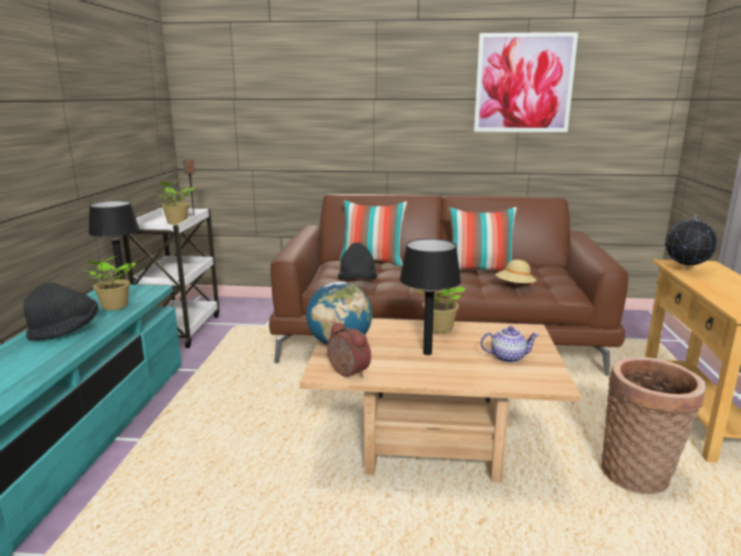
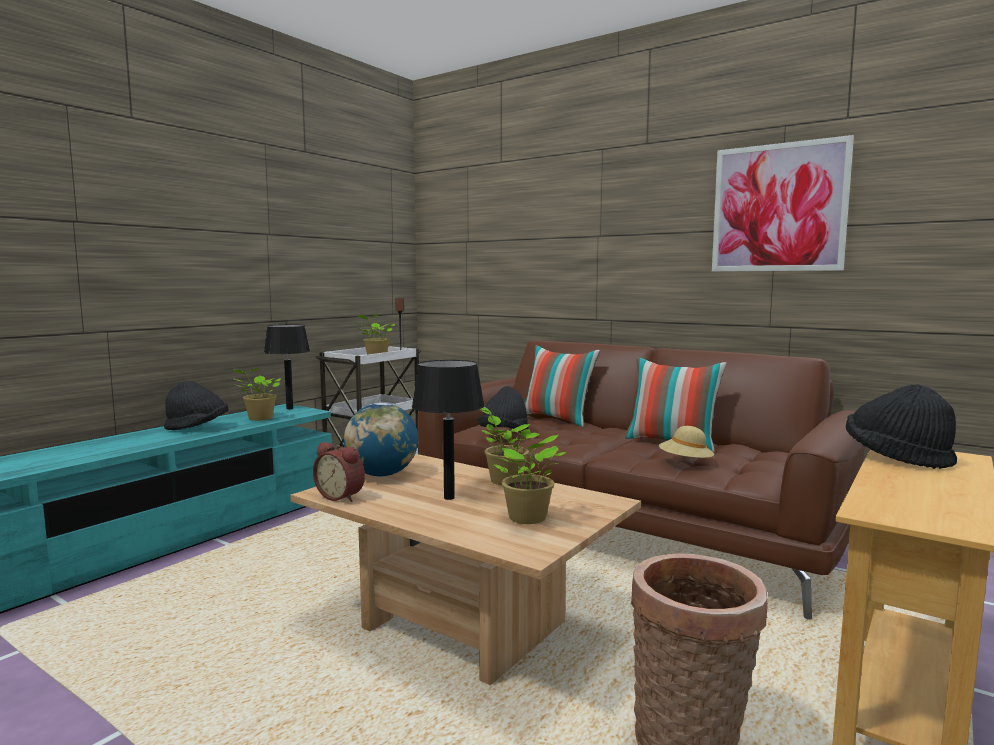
camera: 30 degrees right, 10 degrees down
alarm clock [327,322,371,377] -> alarm clock turned 135 degrees clockwise [313,442,365,502]
teapot [480,326,539,363] -> potted plant [494,435,567,524]
globe [665,214,718,271] -> black hat [846,384,957,469]

